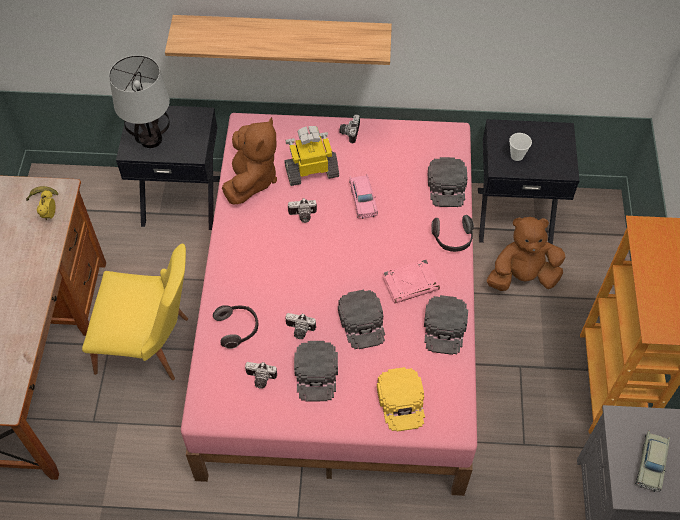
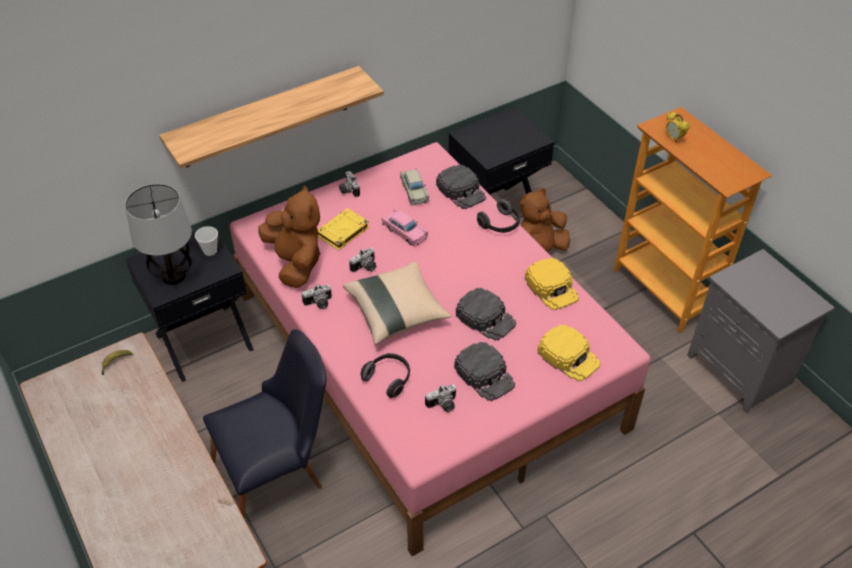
camera: 35 degrees left, 10 degrees down
alarm clock [37,190,56,220] -> alarm clock moved to [666,112,689,143]
yellow chair [82,243,188,380] -> black chair [203,329,326,518]
toy robot [284,126,339,186] -> yellow book [318,208,369,250]
camera [286,313,316,339] -> camera moved to [302,284,332,309]
pink book [382,259,440,304] -> none
black cap [424,295,468,355] -> yellow cap [525,258,579,311]
cup [509,133,532,161] -> cup moved to [195,226,218,256]
beige toy car [635,431,670,492] -> beige toy car moved to [400,168,429,205]
none -> beige pillow [343,262,451,345]

